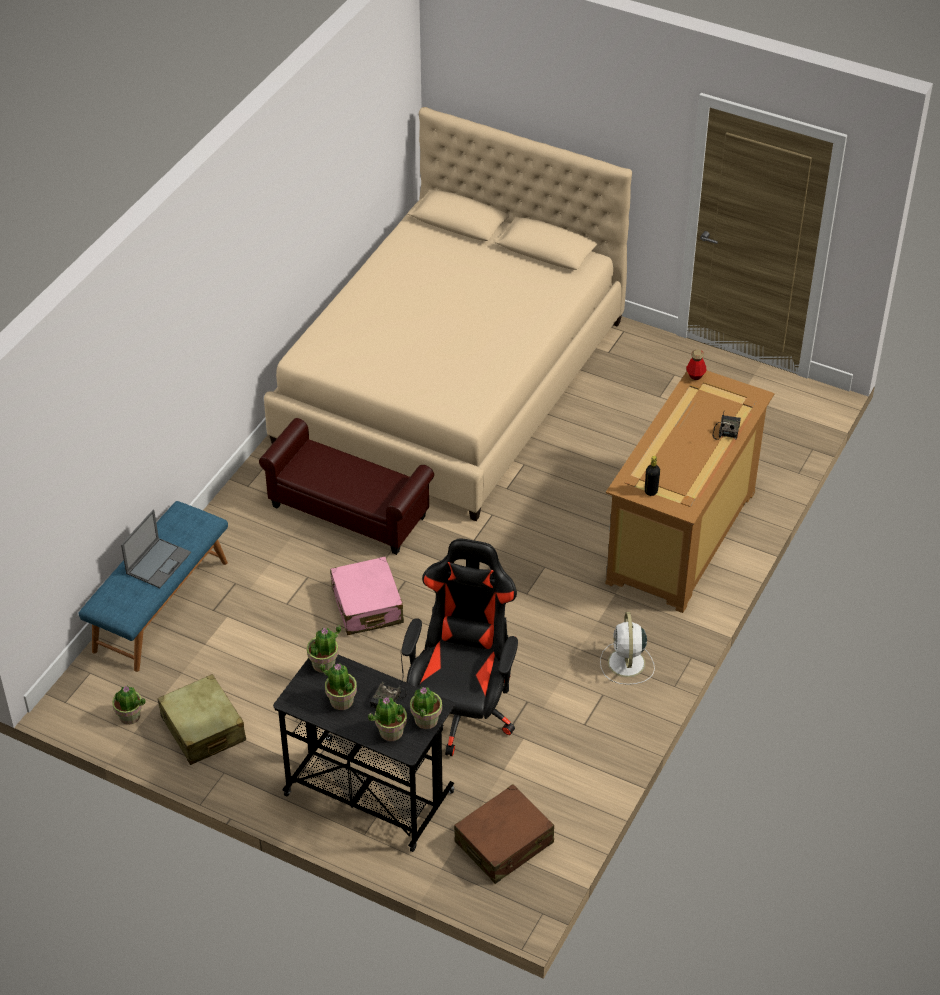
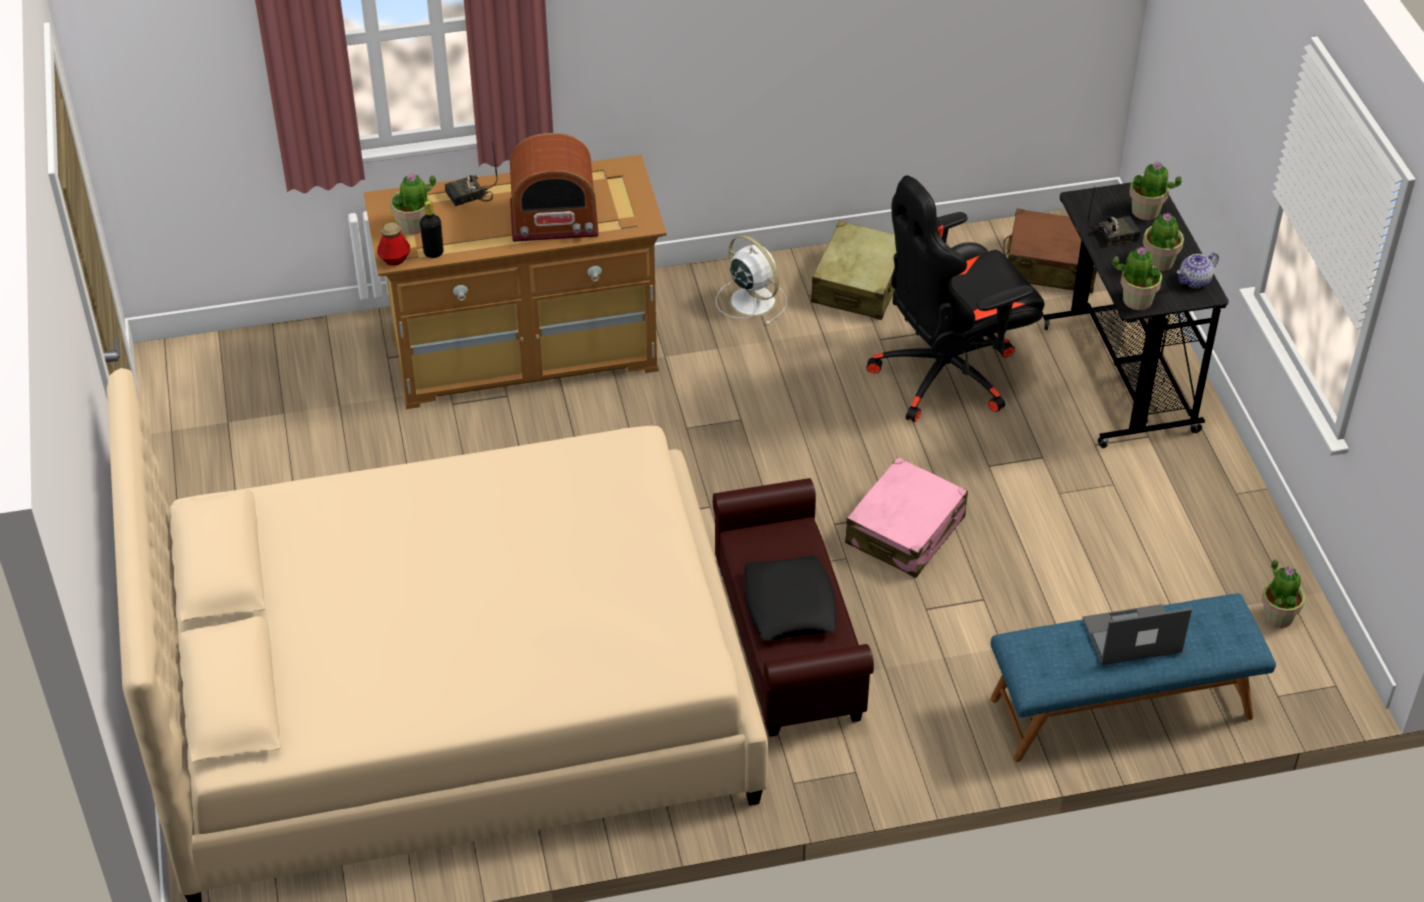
camera: 130 degrees left, 0 degrees up
beige suitcase [157,674,246,765] -> beige suitcase moved to [811,221,896,320]
potted plant [410,687,442,729] -> potted plant moved to [390,173,436,235]
white fan [600,612,655,685] -> white fan turned 90 degrees counterclockwise [716,235,787,325]
black bottle [645,456,660,496] -> black bottle moved to [420,201,443,258]
none -> radio [510,133,599,242]
none -> black pillow [744,555,837,641]
none -> teapot [1177,252,1219,288]

